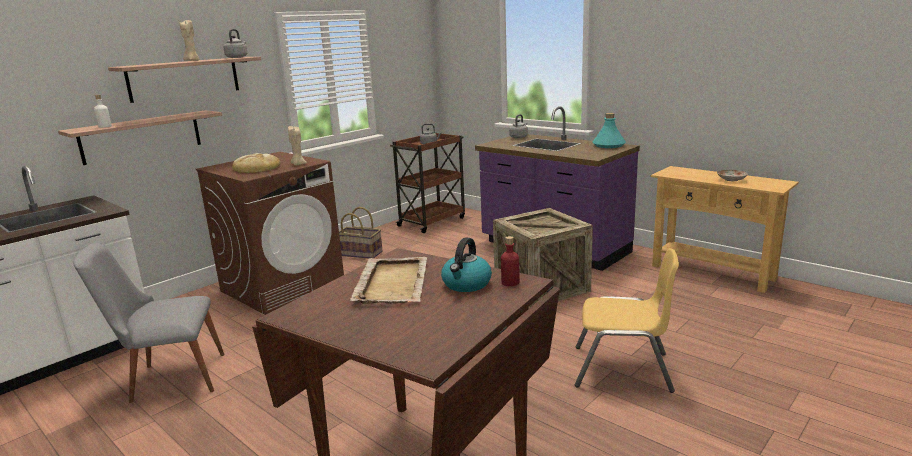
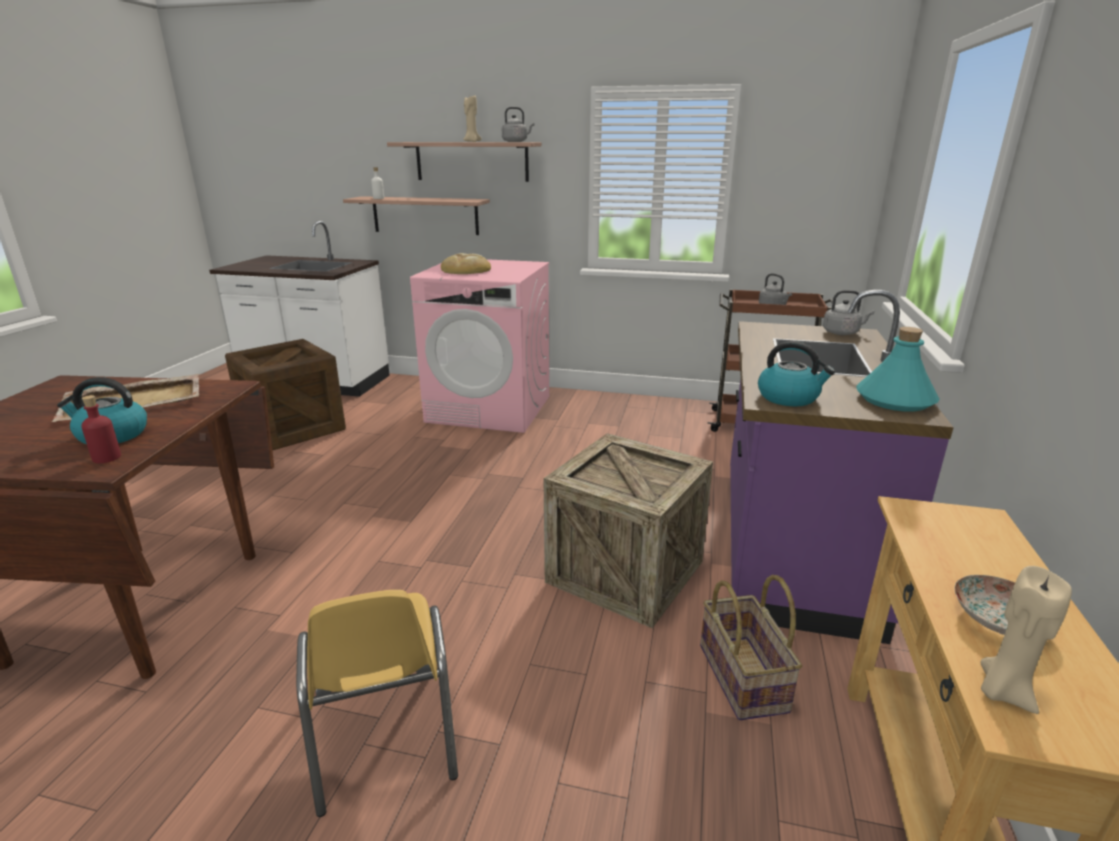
camera: 60 degrees right, 5 degrees up
grey chair [73,243,225,403] -> crate [225,339,346,451]
brown washing machine [196,152,344,315] -> pink washing machine [410,259,549,433]
beige candle [288,126,307,165] -> beige candle moved to [980,566,1072,714]
basket [339,207,382,259] -> basket moved to [700,575,802,720]
none -> kettle [758,341,835,407]

